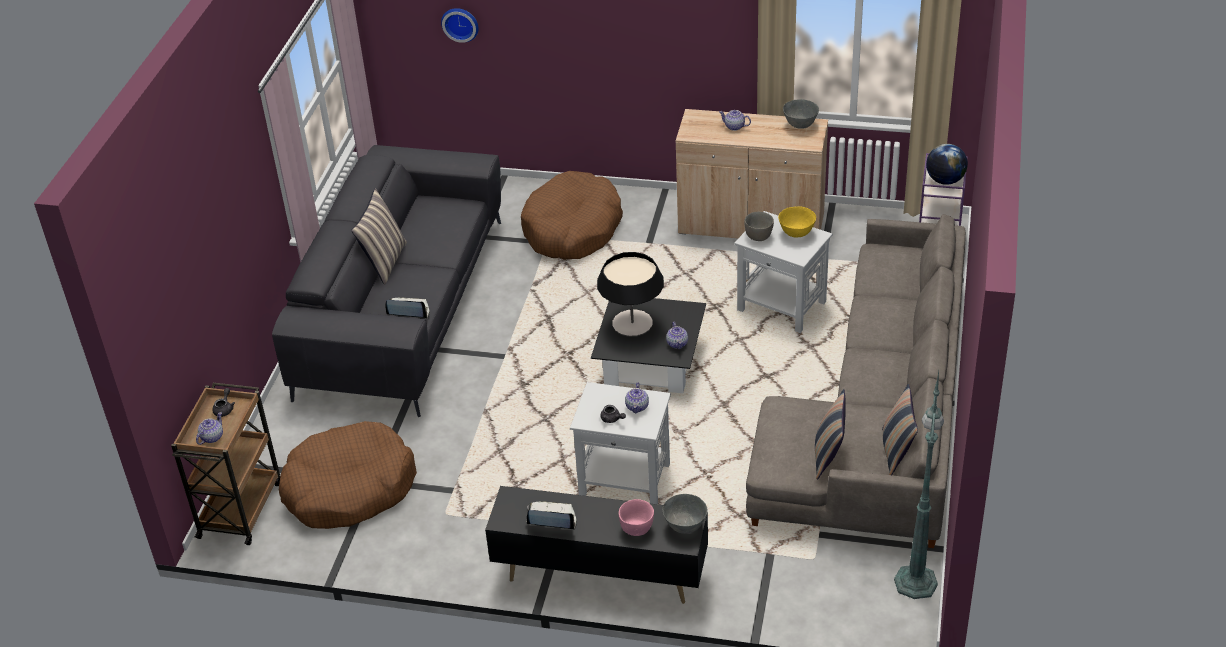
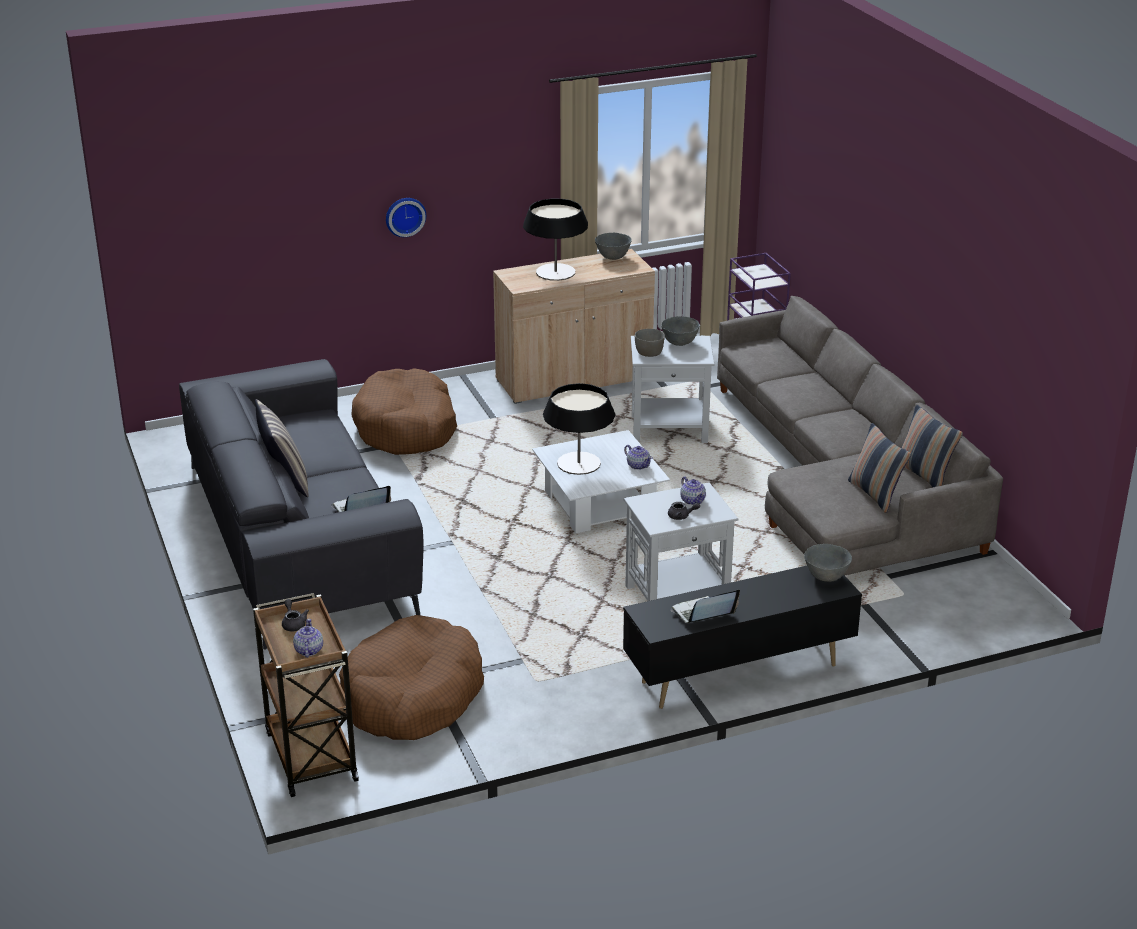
camera: 35 degrees left, 10 degrees down
wall clock [441,8,479,43] -> wall clock moved to [386,198,426,237]
black coffee table [591,298,706,393] -> white coffee table [532,430,670,533]
pink bowl [619,499,654,536] -> none
teapot [719,110,751,131] -> table lamp [523,199,588,281]
yellow bowl [778,206,816,238] -> grey bowl [661,316,700,346]
green floor lamp [894,371,944,599] -> none
globe [926,144,968,185] -> none

